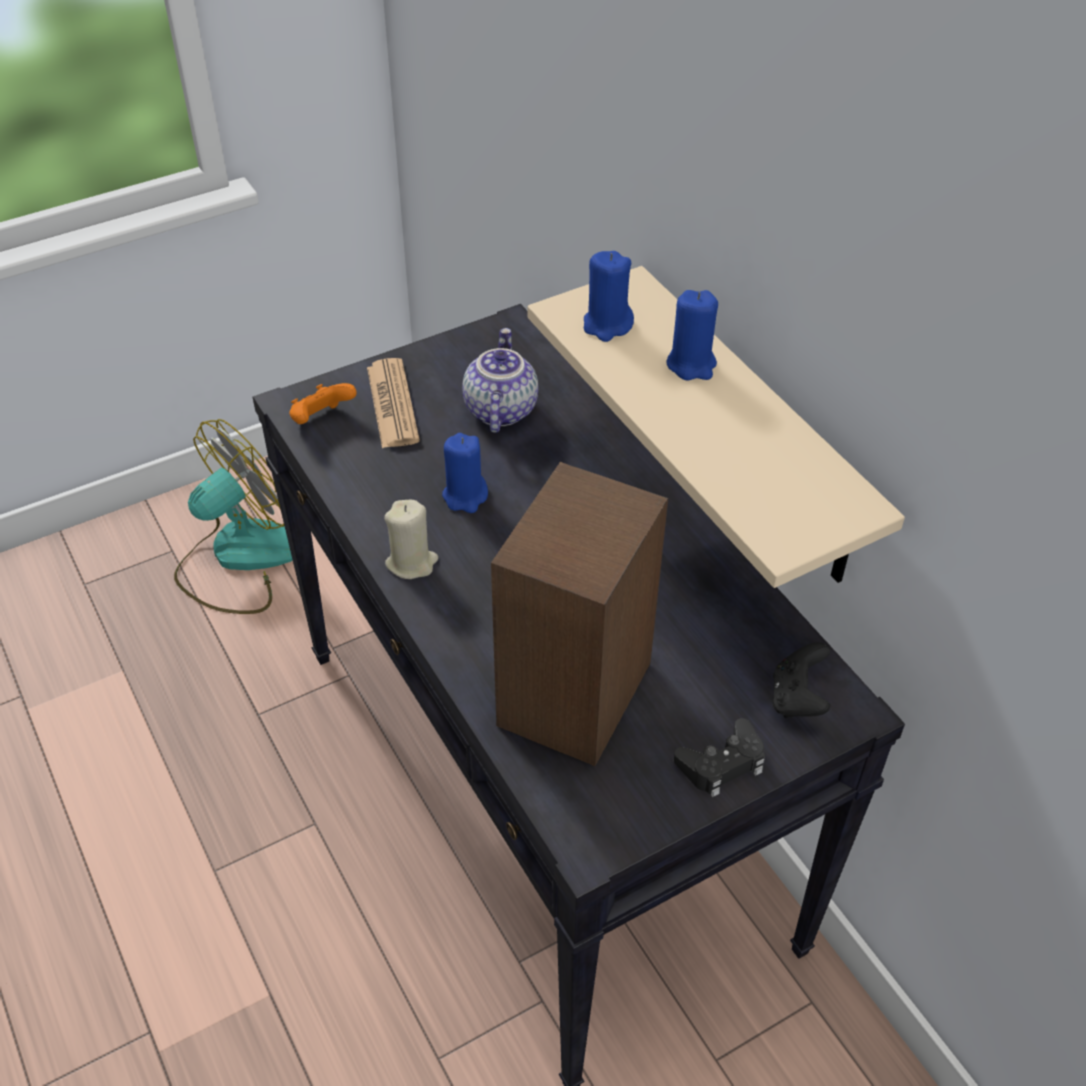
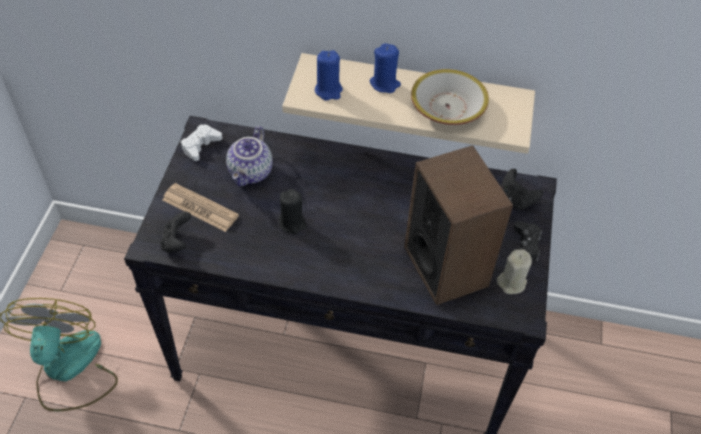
camera: 50 degrees left, 5 degrees up
orange game controller [289,383,357,424] -> black game controller [160,211,191,253]
beige candle [384,500,438,579] -> beige candle moved to [497,249,532,294]
blue candle [442,433,488,513] -> black candle [279,189,307,234]
teapot [462,328,538,433] -> teapot turned 120 degrees counterclockwise [226,126,273,186]
none -> white game controller [181,124,222,161]
none -> bowl [411,69,489,125]

